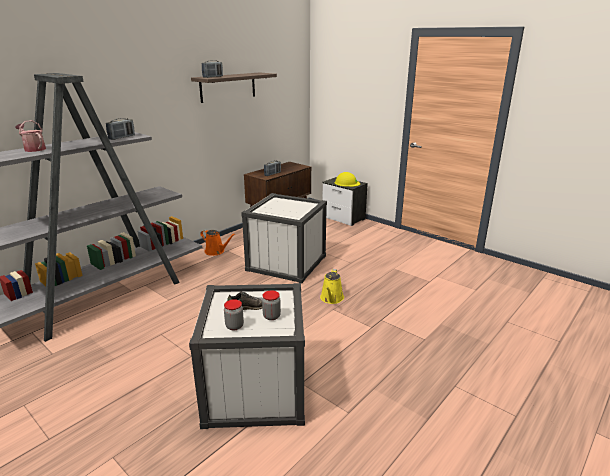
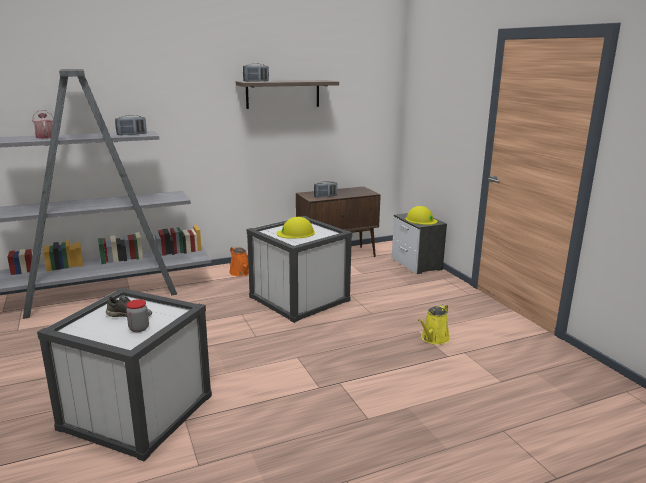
camera: 25 degrees right, 5 degrees down
jar [224,299,244,330] -> none
yellow watering can [320,269,344,304] -> yellow watering can moved to [418,304,450,345]
none -> yellow hard hat [276,217,315,239]

